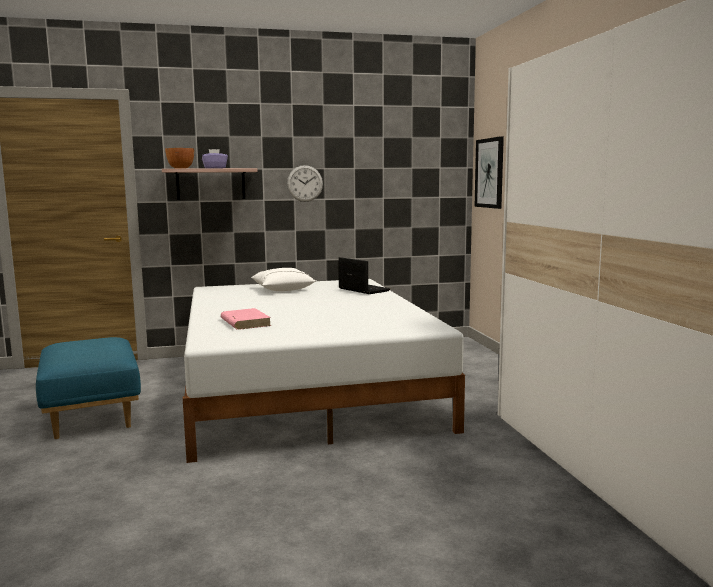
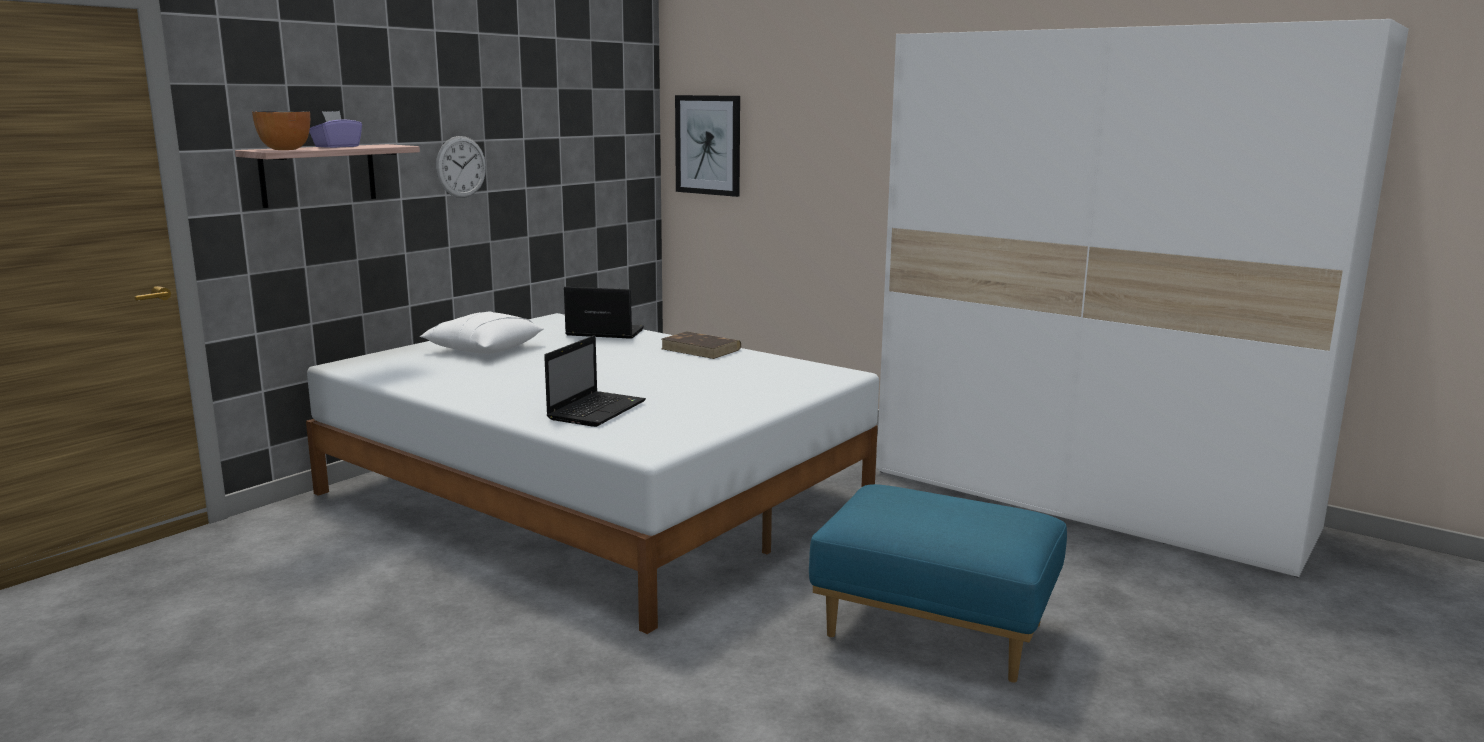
camera: 40 degrees left, 5 degrees up
blue ottoman [36,337,141,440] -> blue ottoman moved to [809,484,1067,683]
pink book [221,308,271,330] -> laptop [544,335,646,427]
none -> brown book [662,331,741,359]

